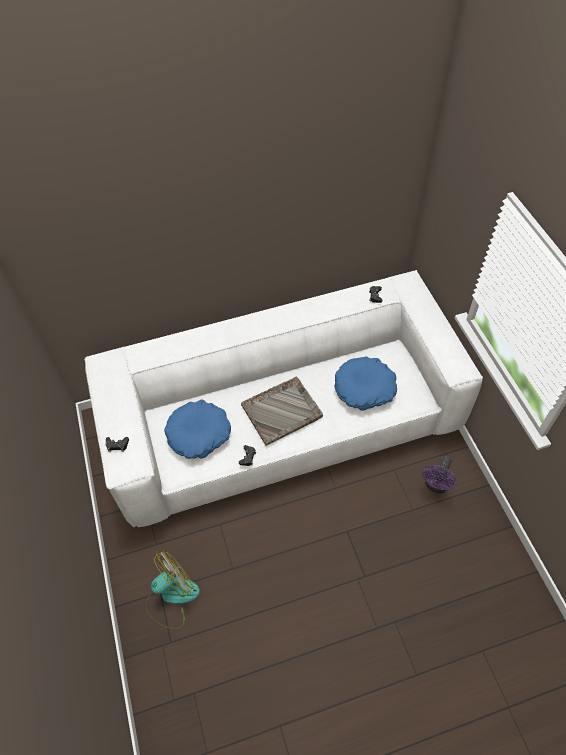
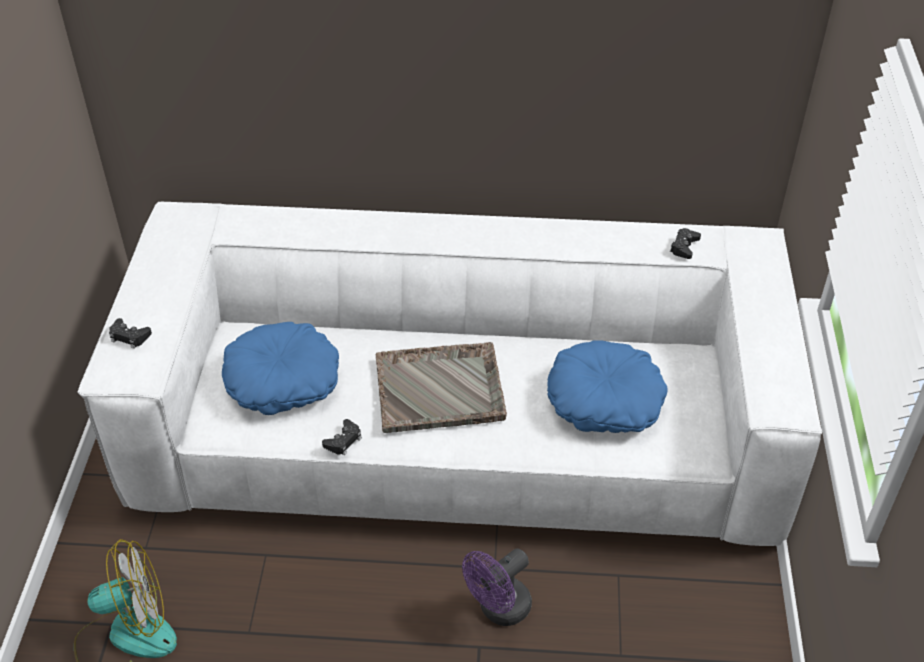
camera: 20 degrees right, 10 degrees down
purple fan [422,456,457,493] -> purple fan moved to [462,548,532,626]

